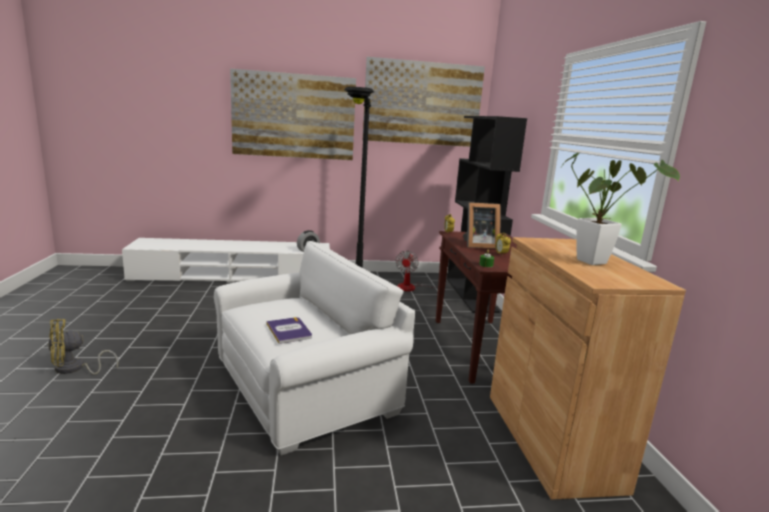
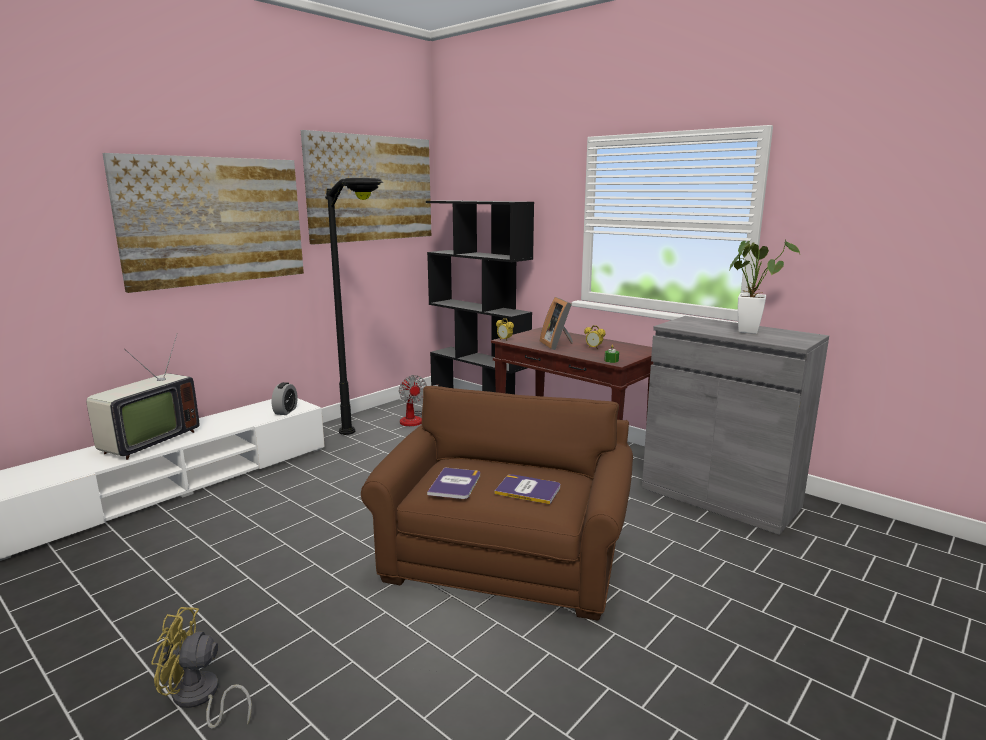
camera: 40 degrees left, 0 degrees up
yellow fan [48,319,118,375] -> yellow fan turned 75 degrees clockwise [151,607,252,729]
white armchair [214,241,415,456] -> brown armchair [361,386,633,621]
picture frame [463,202,501,249] -> picture frame turned 120 degrees clockwise [540,297,573,350]
brown cabinet [490,237,686,500] -> grey cabinet [642,316,829,535]
none -> television [86,333,199,460]
none -> book [427,467,480,499]

